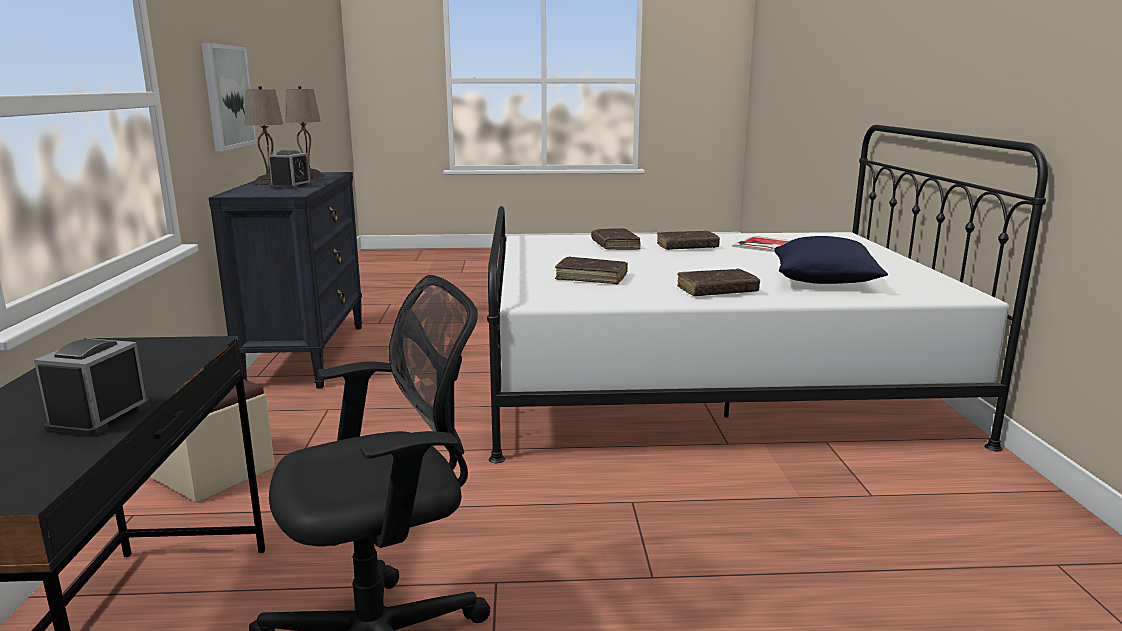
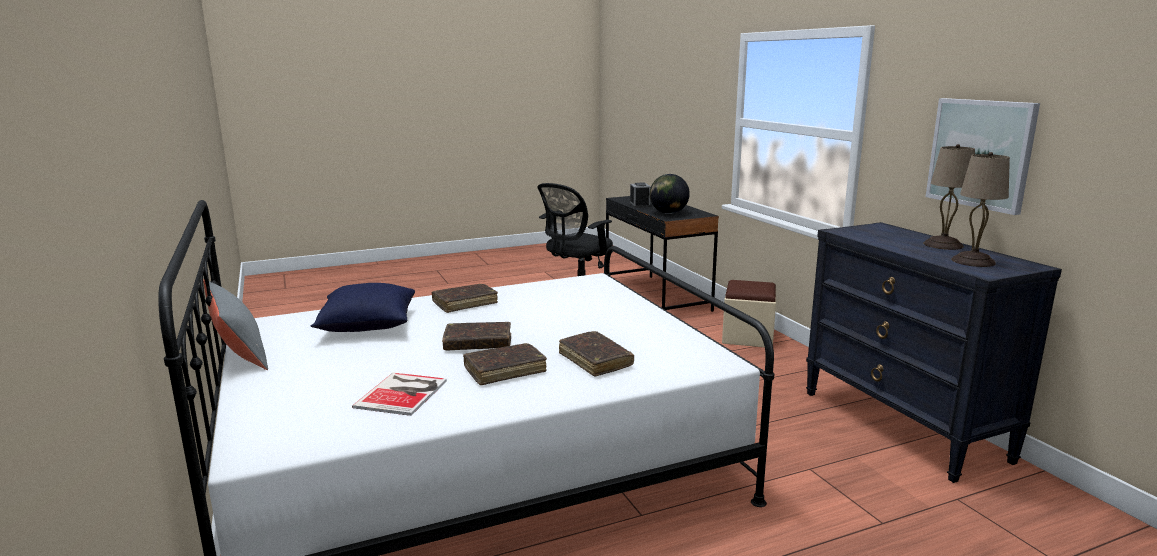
camera: 160 degrees right, 0 degrees up
alarm clock [268,150,311,189] -> none
brown book [555,256,628,284] -> brown book moved to [442,322,511,350]
none -> grey pillow [203,280,268,370]
none -> globe [650,174,690,214]

